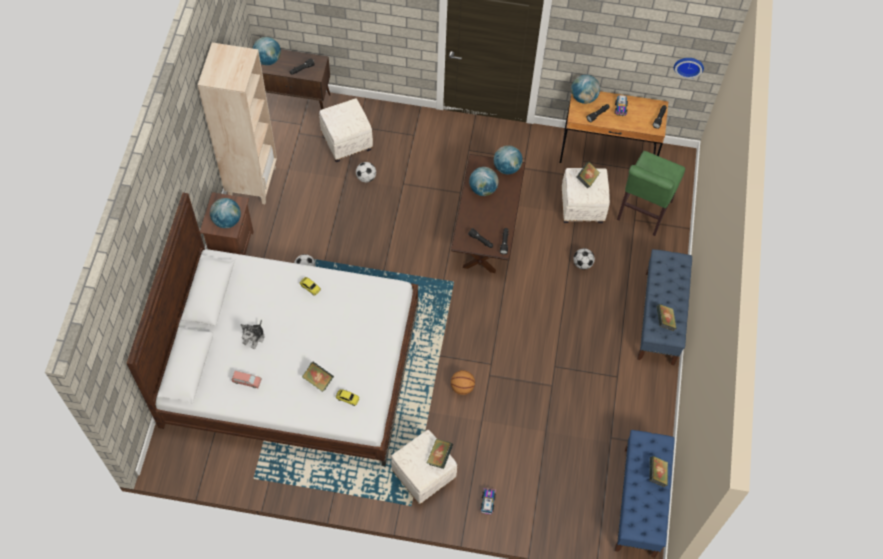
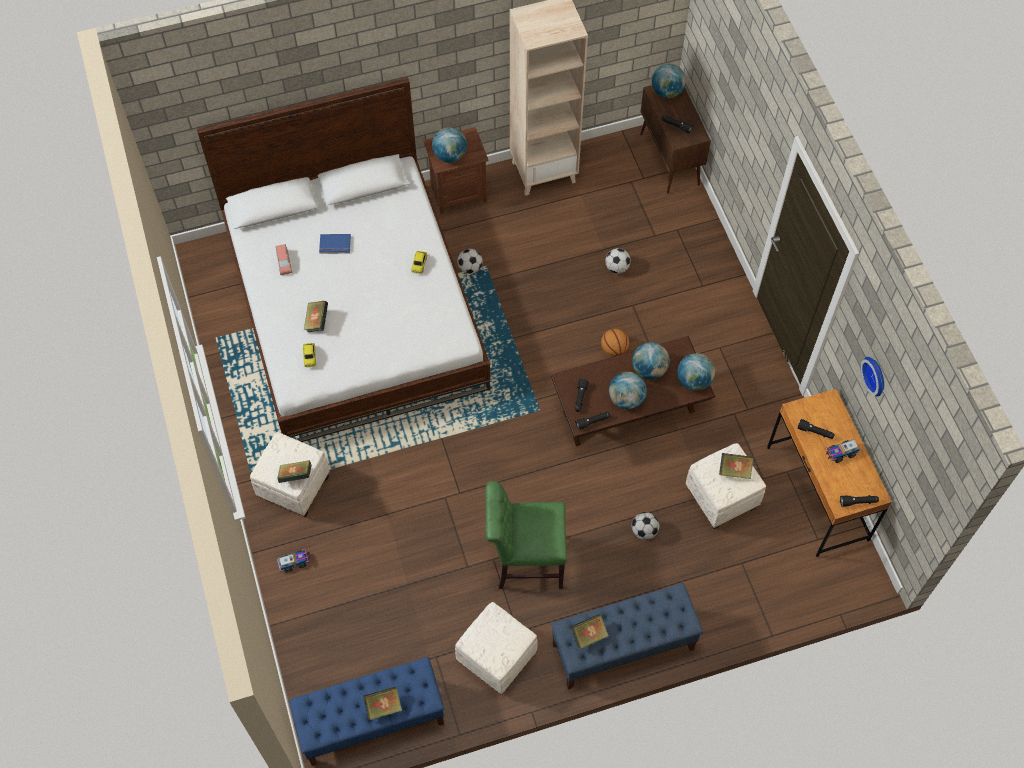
camera: 65 degrees right, 0 degrees up
plush toy [241,320,264,349] -> blue book [319,234,351,254]
white ottoman [319,99,373,162] -> white ottoman moved to [455,602,538,695]
basketball [451,370,475,395] -> basketball moved to [601,329,629,357]
globe [571,75,600,104] -> globe moved to [609,372,647,409]
green chair [617,151,685,236] -> green chair moved to [485,481,567,589]
wall clock [674,58,704,79] -> wall clock moved to [860,357,884,397]

